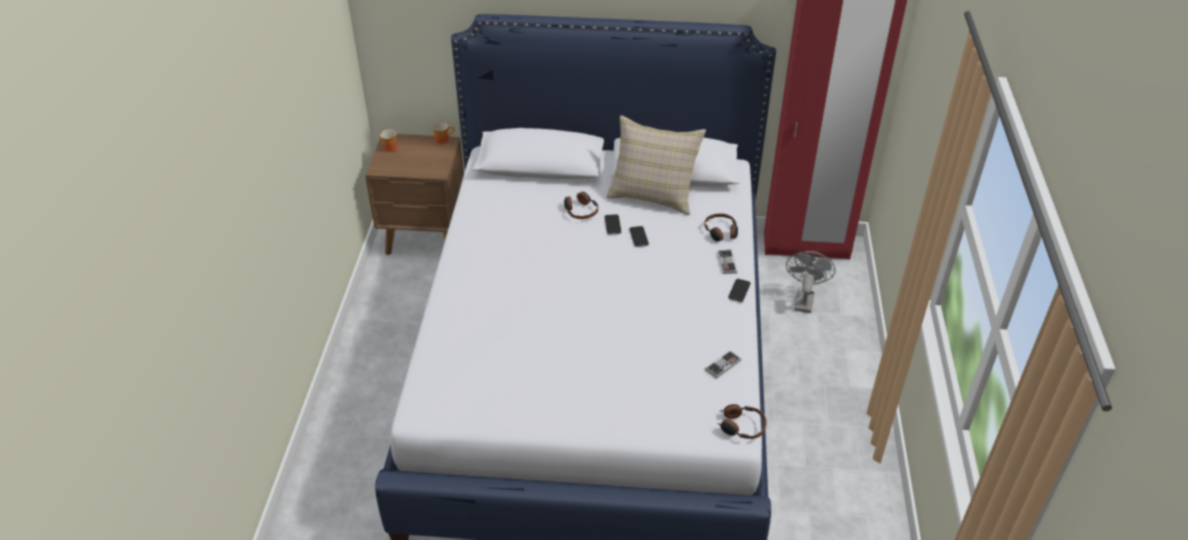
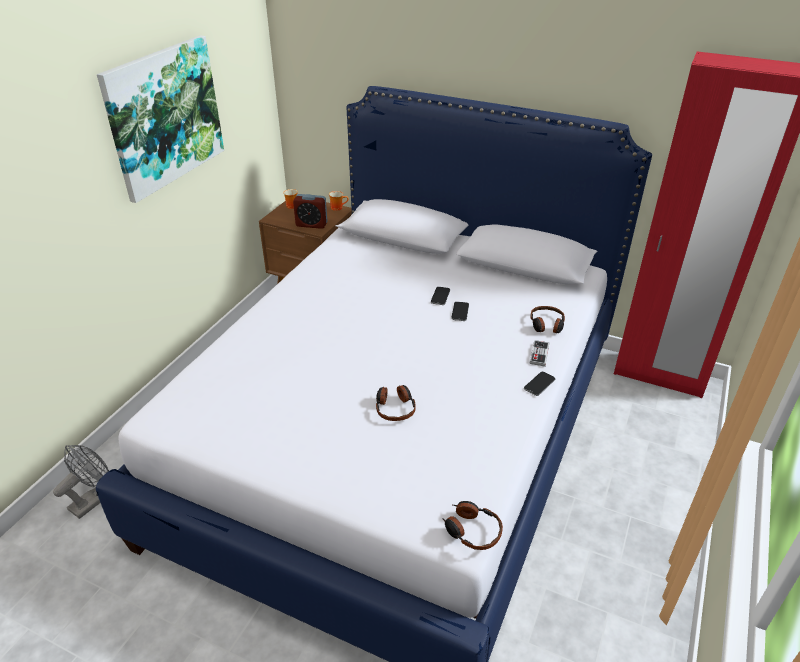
camera: 20 degrees right, 5 degrees down
headphones [564,192,598,219] -> headphones moved to [376,385,416,421]
beige pillow [606,115,706,215] -> none
game controller [705,350,741,379] -> none
grey fan [786,251,836,313] -> grey fan moved to [53,445,109,519]
none -> picture [97,35,224,203]
none -> alarm clock [293,194,327,229]

